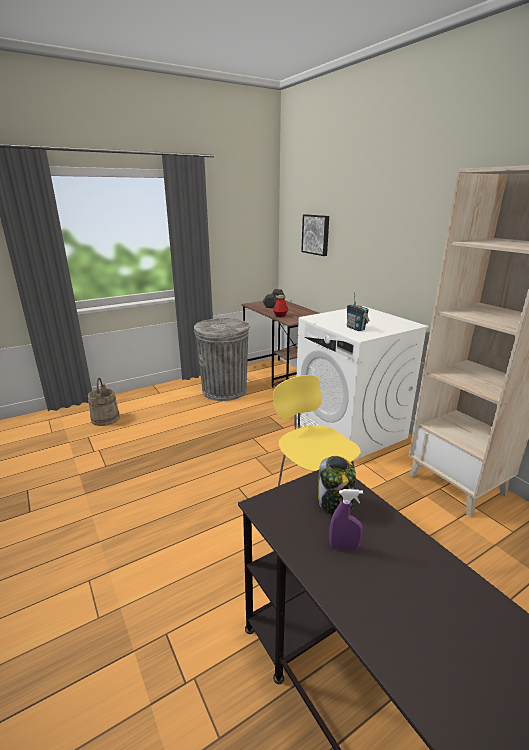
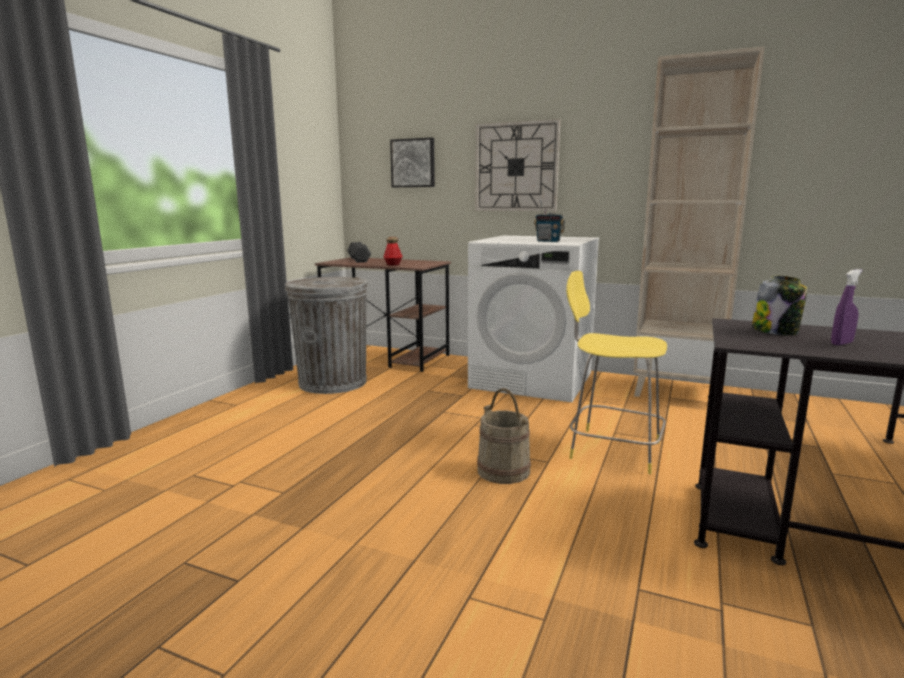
camera: 35 degrees left, 10 degrees down
beige bucket [88,378,120,426] -> beige bucket moved to [477,388,531,484]
none -> wall clock [475,119,560,211]

